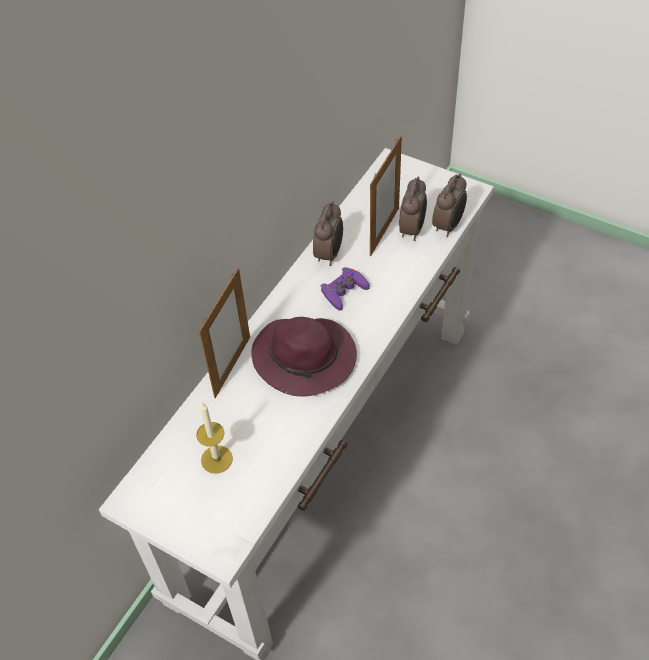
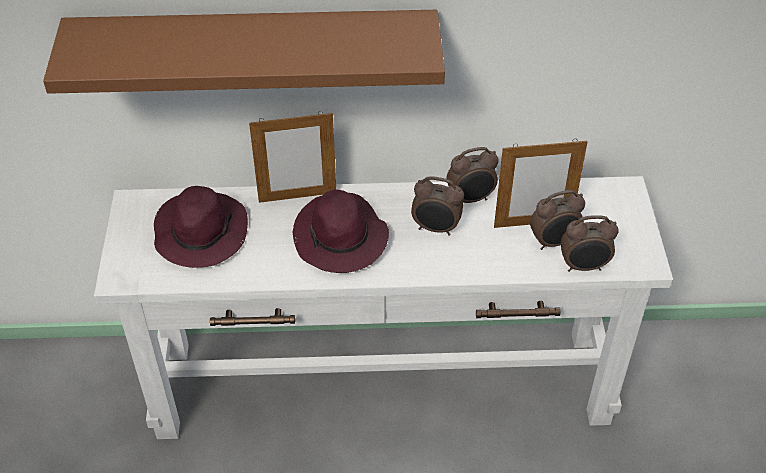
camera: 55 degrees right, 5 degrees down
candle [196,402,233,474] -> purple hat [154,186,248,268]
purple game controller [321,267,370,311] -> alarm clock [411,177,464,236]
none -> brown shelf [43,10,445,94]

